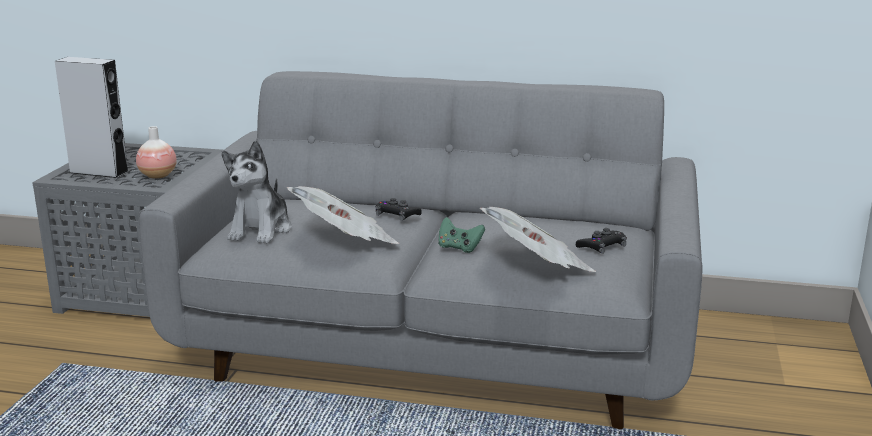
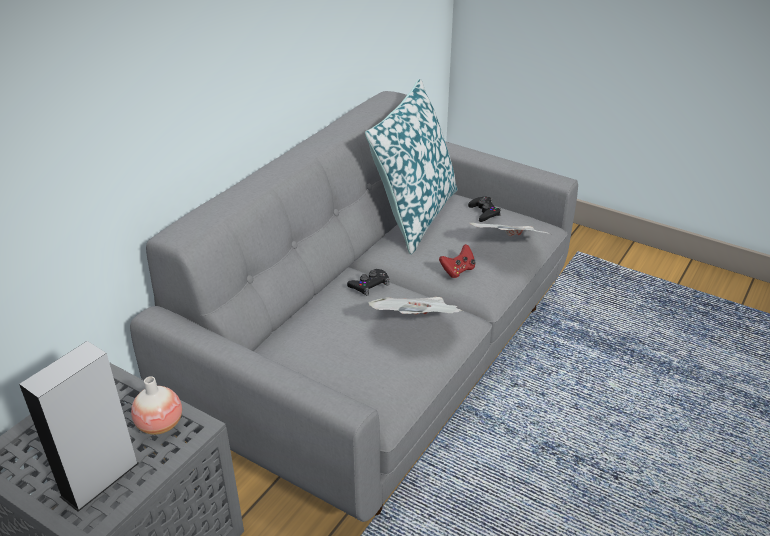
camera: 70 degrees left, 15 degrees up
plush toy [222,140,292,243] -> none
green game controller [438,217,485,253] -> red game controller [439,244,476,278]
none -> pillow [365,79,457,254]

